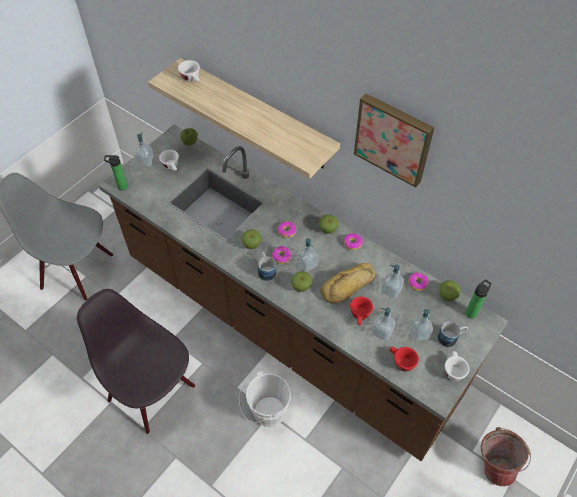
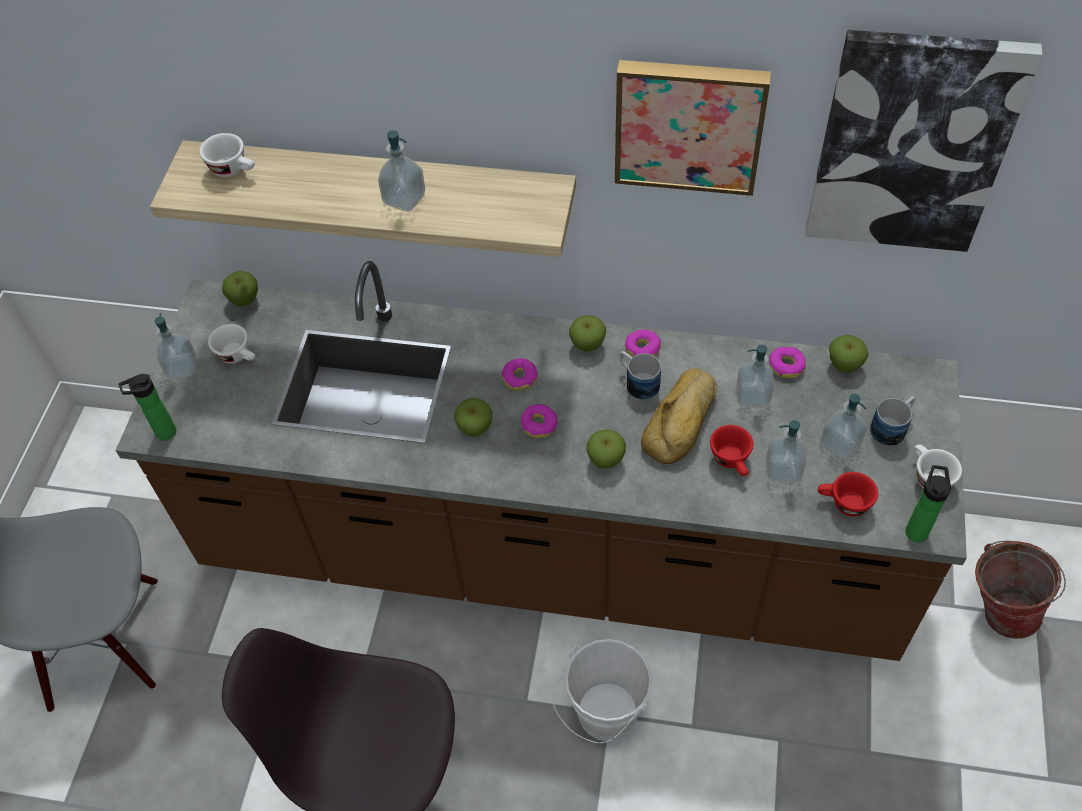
camera: 25 degrees left, 0 degrees up
mug [258,252,276,281] -> mug moved to [620,351,661,400]
soap dispenser [297,238,319,272] -> soap dispenser moved to [378,130,425,212]
bottle [466,279,492,318] -> bottle moved to [905,465,951,543]
none -> picture [805,30,1043,252]

